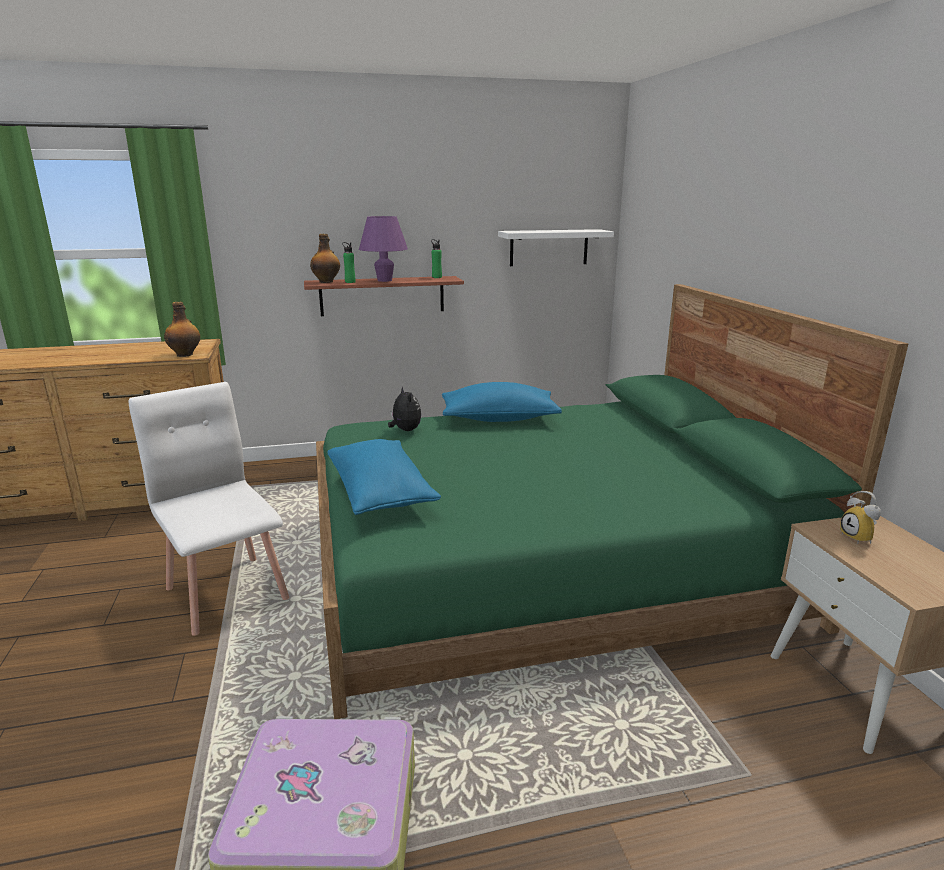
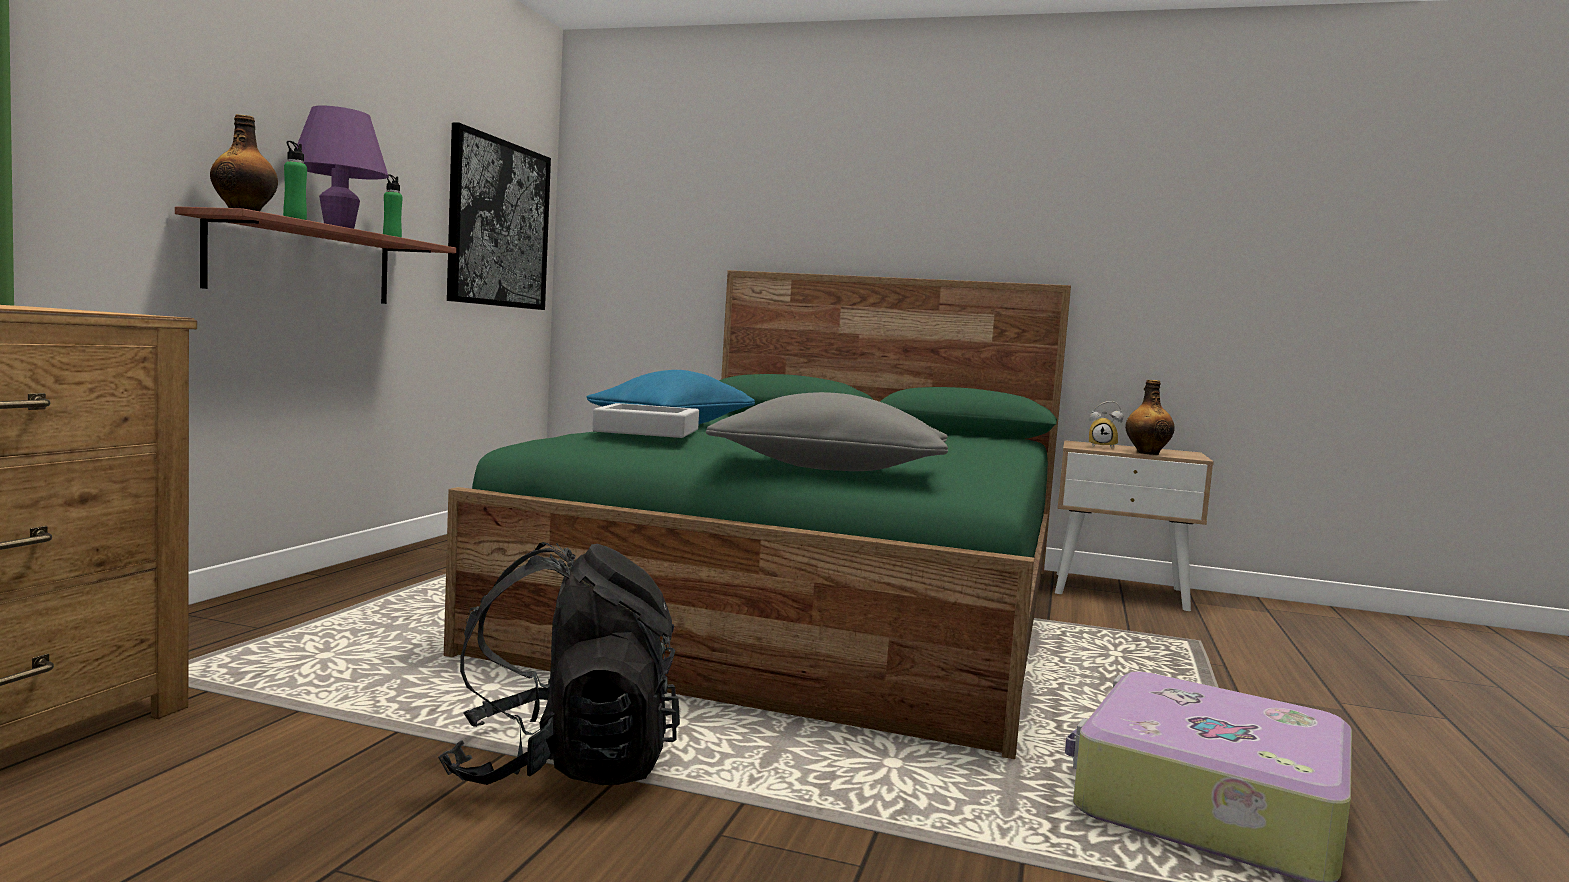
camera: 60 degrees left, 15 degrees down
white chair [129,382,289,636] -> black backpack [438,542,680,785]
bottle [164,302,200,357] -> bottle moved to [1125,380,1175,455]
blue pillow [327,439,441,515] -> grey pillow [706,392,948,471]
plush toy [388,386,421,431] -> grey tray [592,403,699,438]
white shelf [498,229,614,266] -> picture [447,123,551,310]

